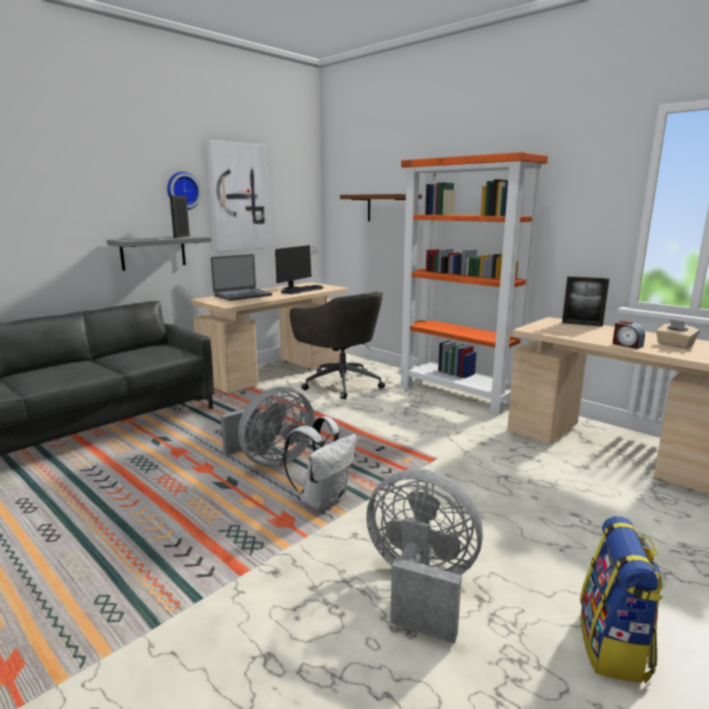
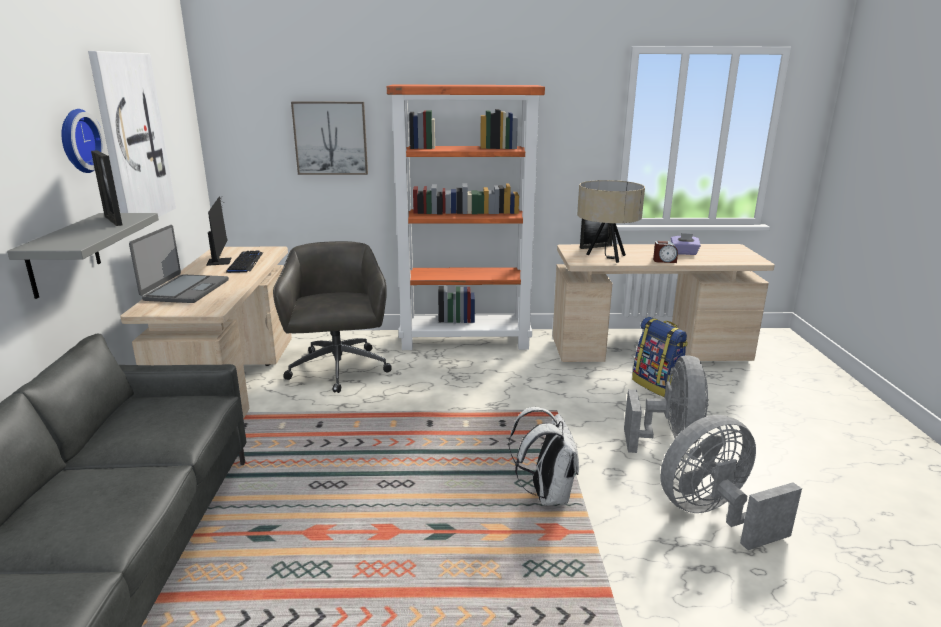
camera: 45 degrees left, 5 degrees up
grey fan [220,387,315,468] -> grey fan moved to [624,355,709,453]
grey office chair [290,291,385,399] -> grey office chair turned 105 degrees counterclockwise [273,241,392,393]
brown shelf [340,194,422,221] -> picture [291,101,368,175]
backpack [580,516,663,684] -> backpack moved to [632,317,688,397]
beige tissue box [656,319,700,349] -> purple tissue box [671,233,701,255]
none -> beige table lamp [577,180,645,263]

